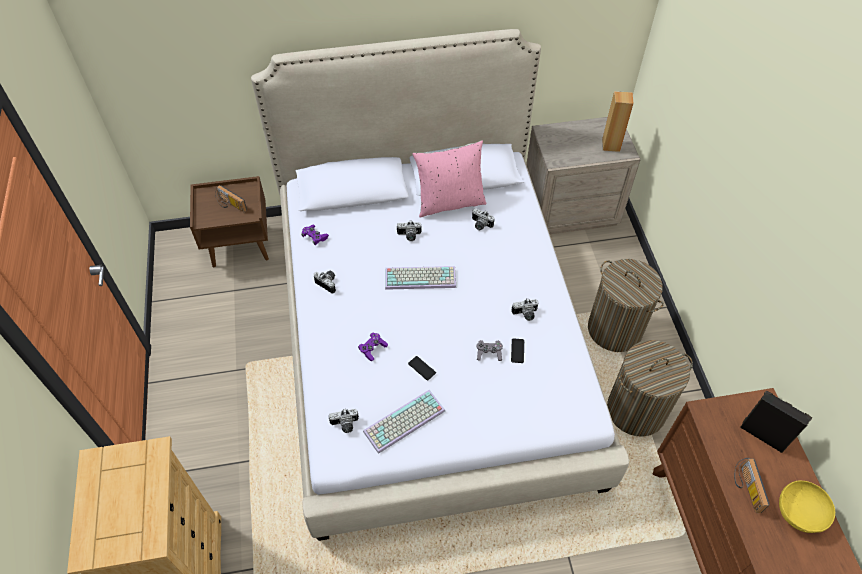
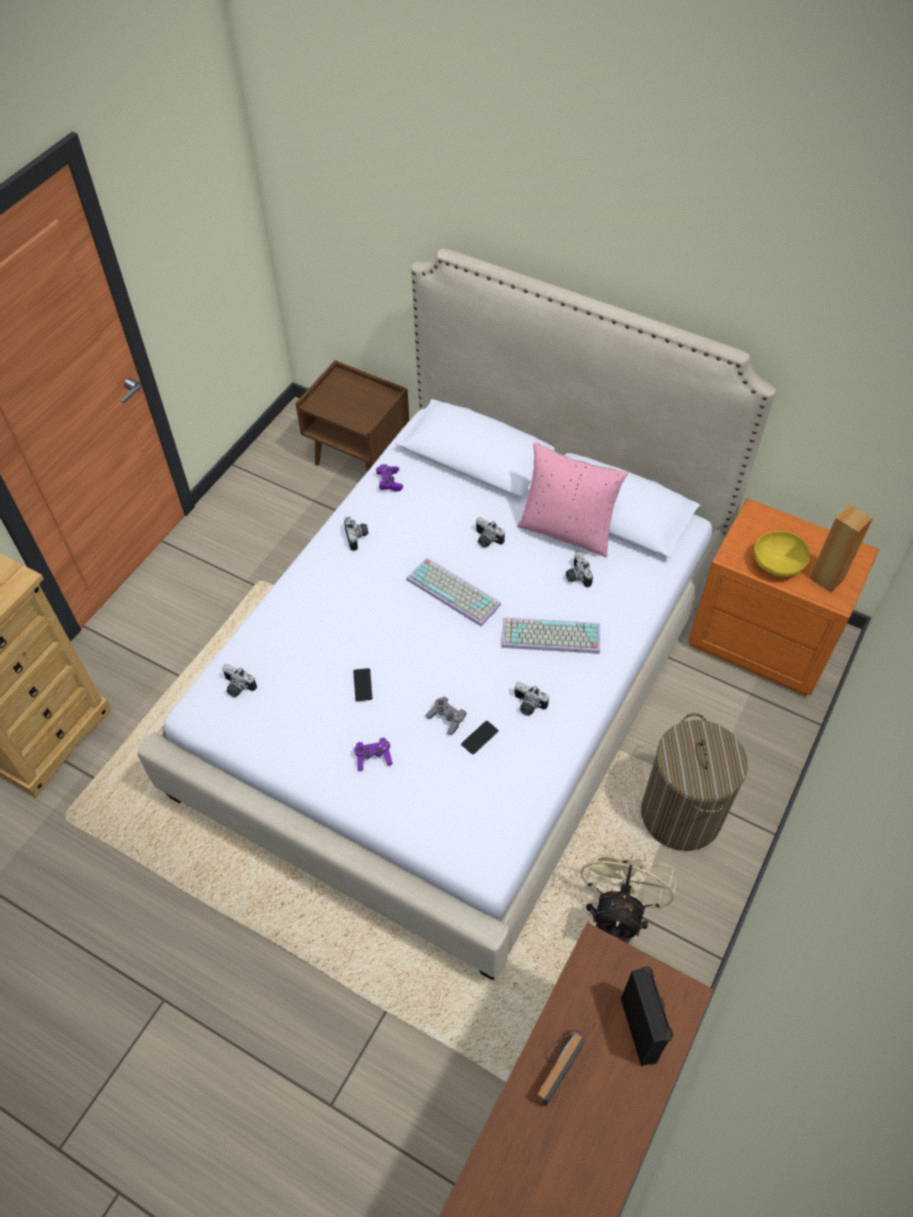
camera: 40 degrees right, 0 degrees up
radio [215,185,247,212] -> none
purple game controller [358,333,388,361] -> purple game controller moved to [354,738,393,771]
keyboard [363,390,445,454] -> keyboard moved to [502,617,600,654]
beige nightstand [526,117,641,234] -> orange nightstand [688,498,879,696]
laundry basket [607,340,693,436] -> beige fan [580,843,677,943]
yellow bowl [779,480,835,533] -> yellow bowl moved to [754,531,810,577]

